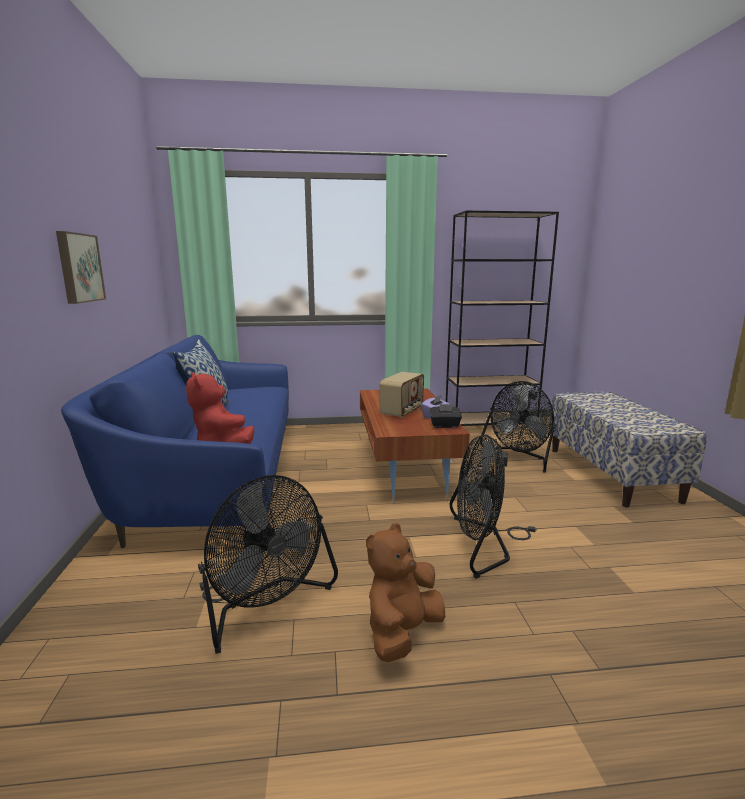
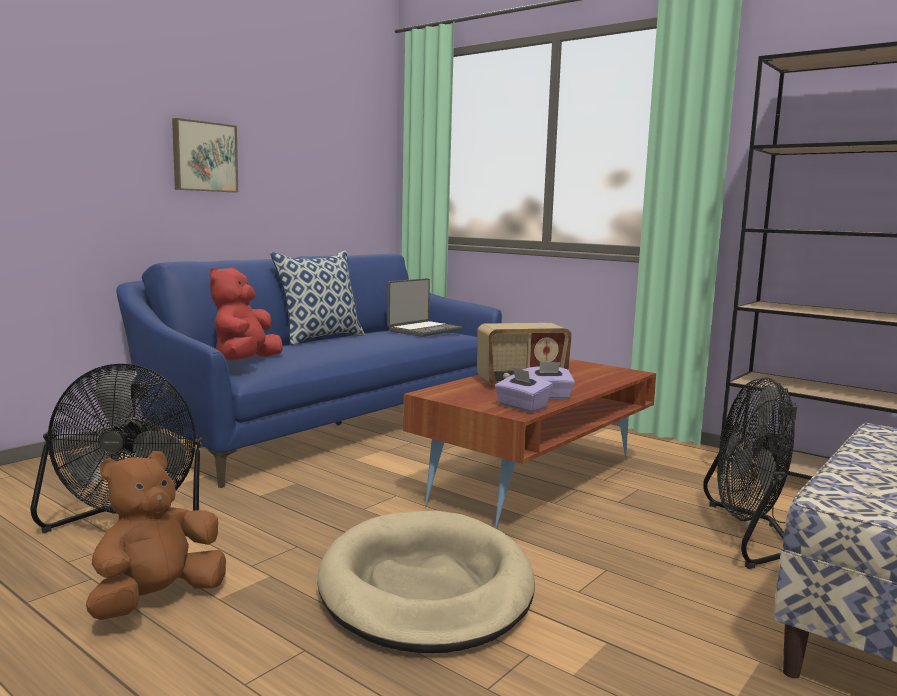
camera: 45 degrees right, 5 degrees down
brown plush toy [366,523,445,662] -> brown plush toy turned 45 degrees counterclockwise [86,451,226,620]
black tissue box [429,404,462,428] -> purple tissue box [495,367,553,412]
black fan [450,435,538,579] -> beige dog bed [317,511,535,653]
none -> laptop [387,278,462,337]

